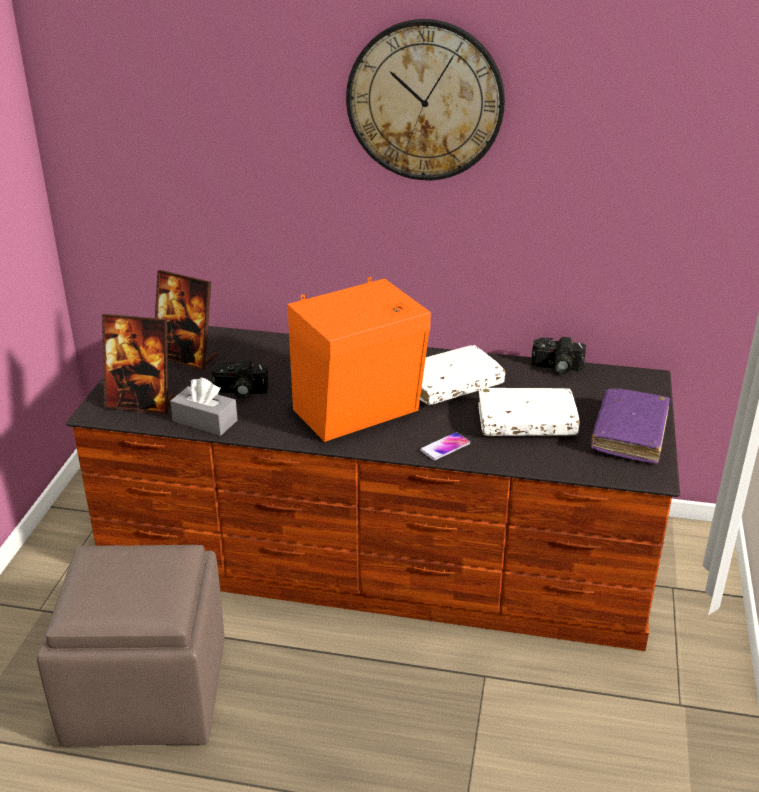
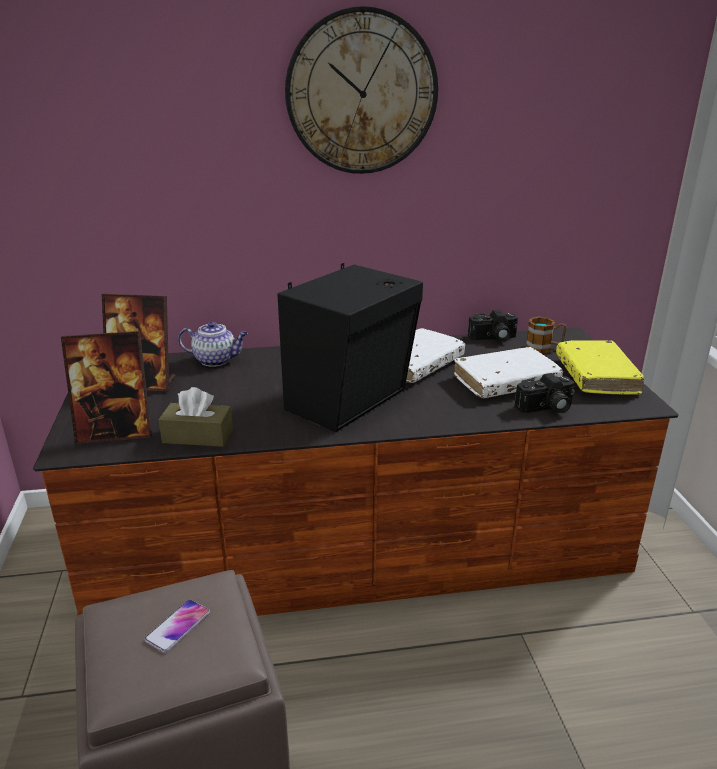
camera: 20 degrees left, 5 degrees down
grey tissue box [170,378,238,436] -> brown tissue box [158,387,233,447]
camera [212,360,269,399] -> camera moved to [515,373,575,413]
orange speaker [287,277,431,442] -> black speaker [277,263,423,432]
phone [420,432,470,460] -> phone moved to [145,600,210,653]
purple book [591,389,670,464] -> yellow book [556,340,644,395]
none -> teapot [178,321,248,367]
none -> mug [526,317,566,354]

